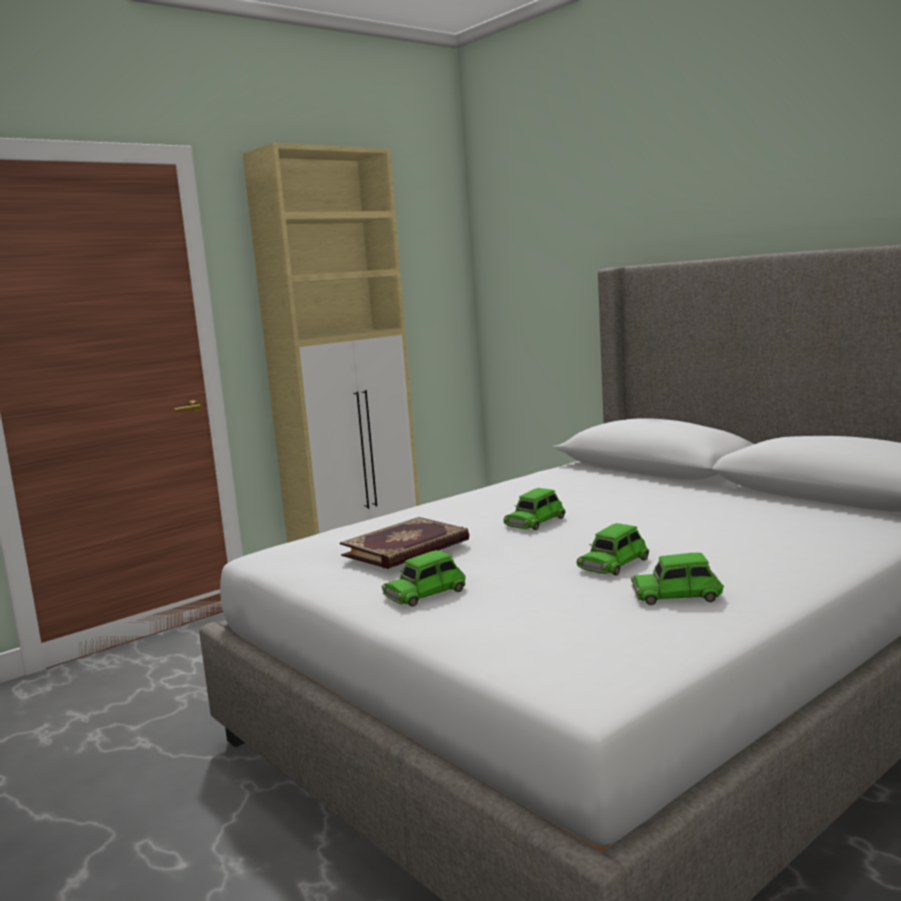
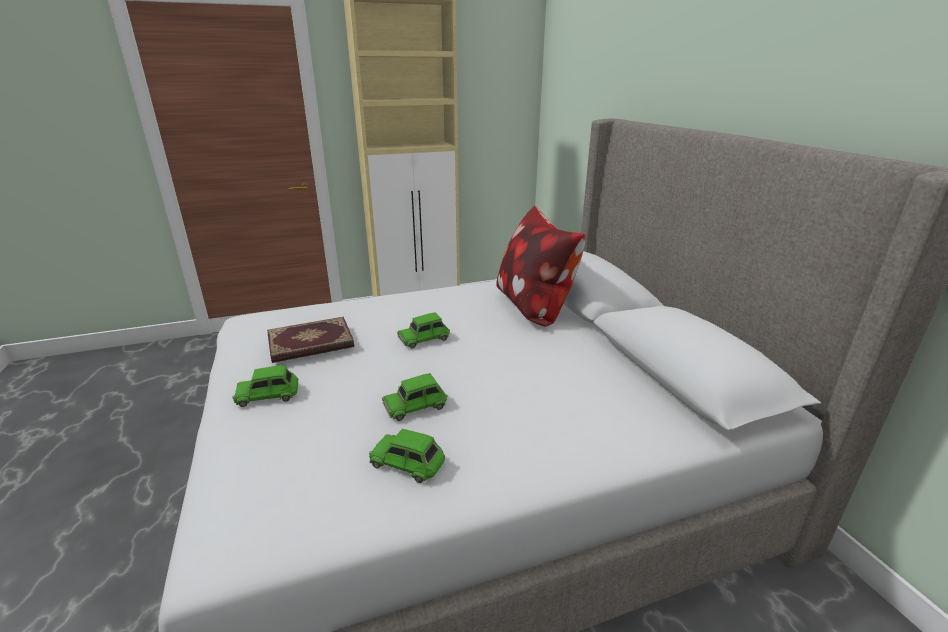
camera: 20 degrees right, 15 degrees up
none -> pillow [496,206,585,327]

